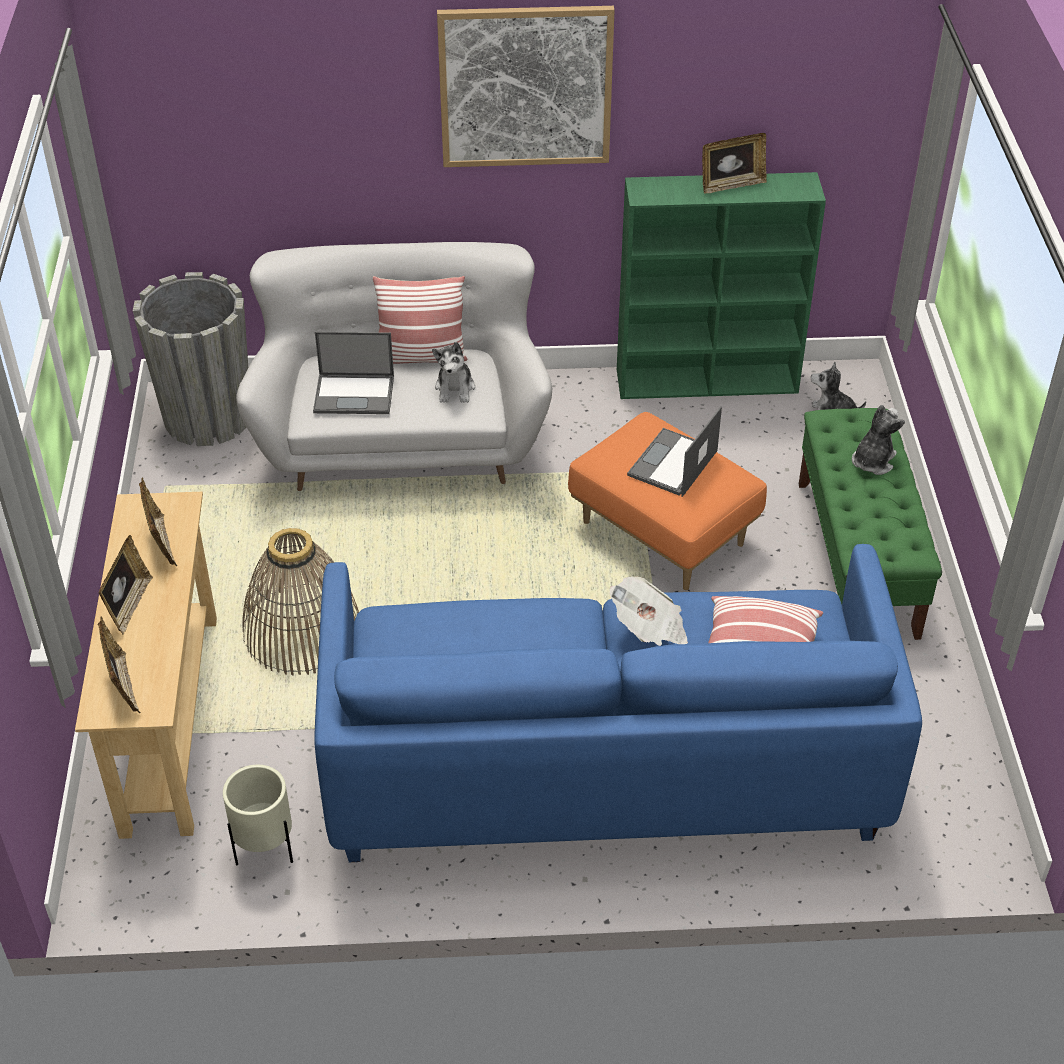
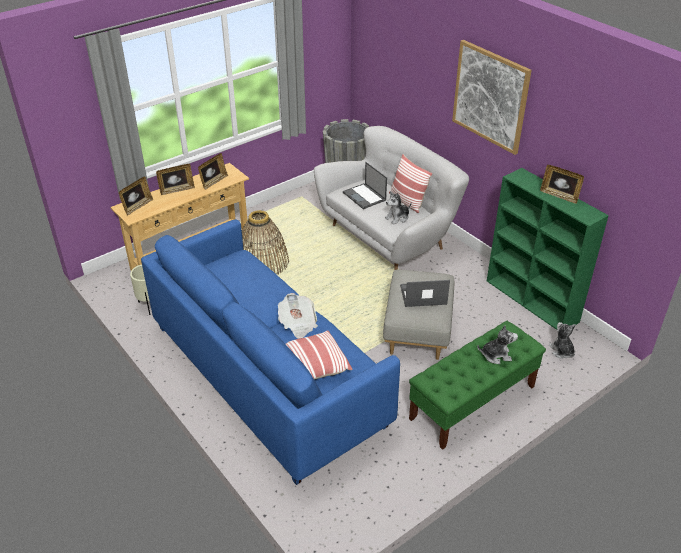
camera: 55 degrees right, 5 degrees down
orange ottoman [568,412,767,590] -> grey ottoman [383,270,454,360]

